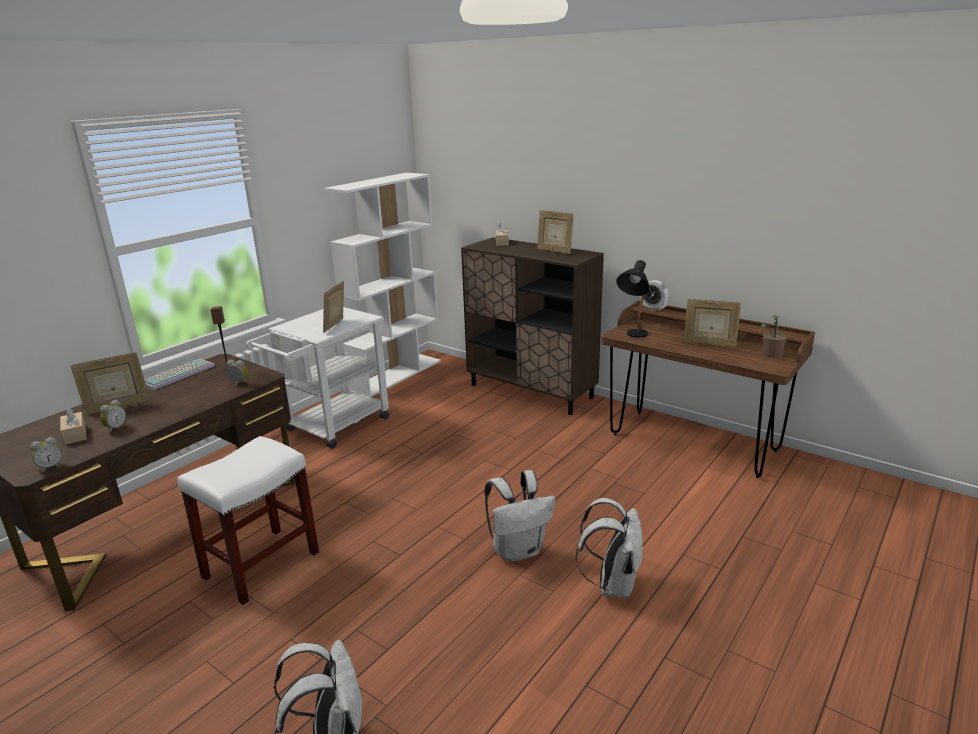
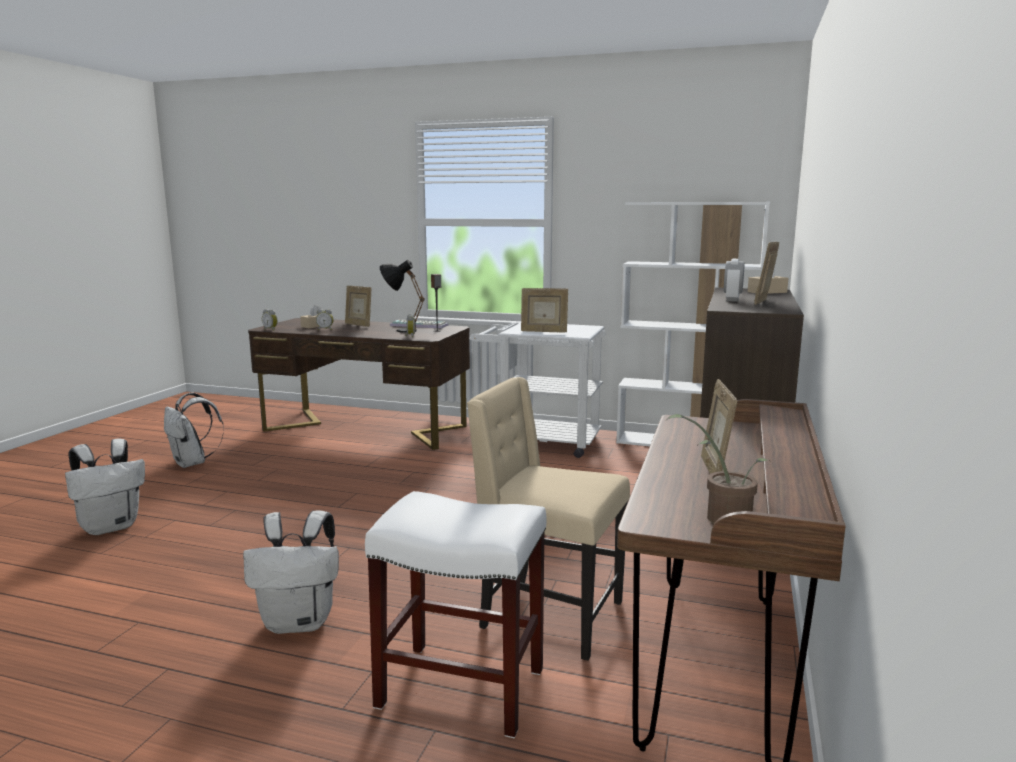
camera: 70 degrees right, 10 degrees down
white stool [177,436,319,606] -> white stool moved to [365,491,547,738]
picture frame [323,281,344,333] -> picture frame turned 150 degrees counterclockwise [521,288,568,333]
white backpack [484,470,555,562] -> white backpack moved to [164,393,224,468]
black table lamp [616,260,649,338] -> black table lamp moved to [380,260,425,333]
alarm clock [642,280,669,311] -> alarm clock moved to [724,259,745,302]
none -> beige chair [467,377,630,661]

